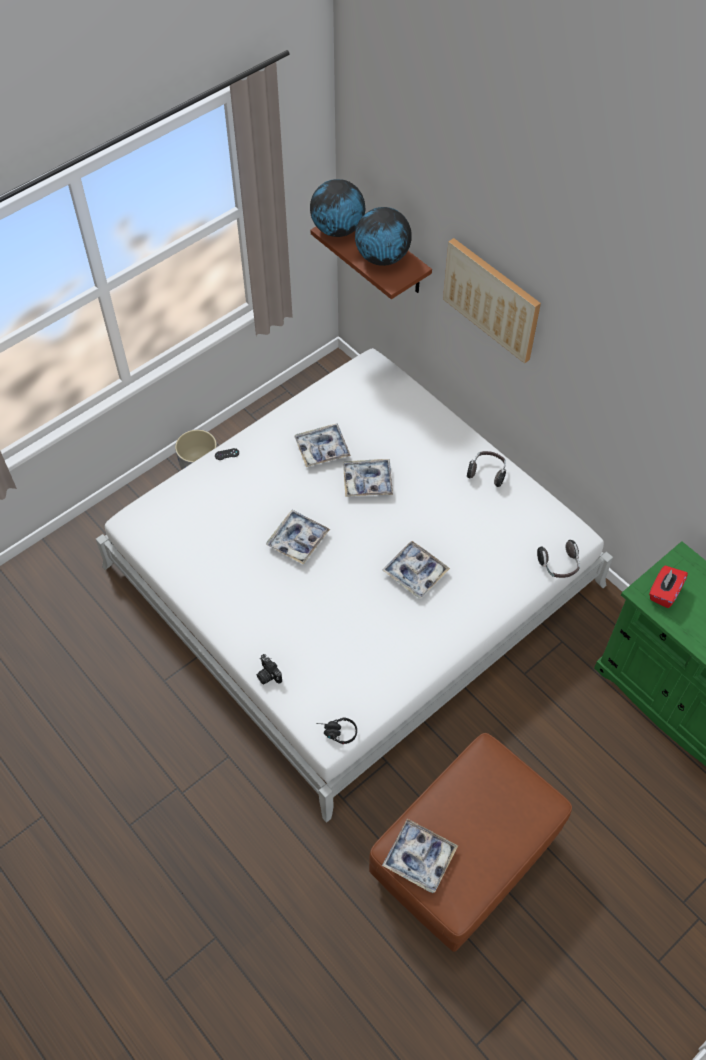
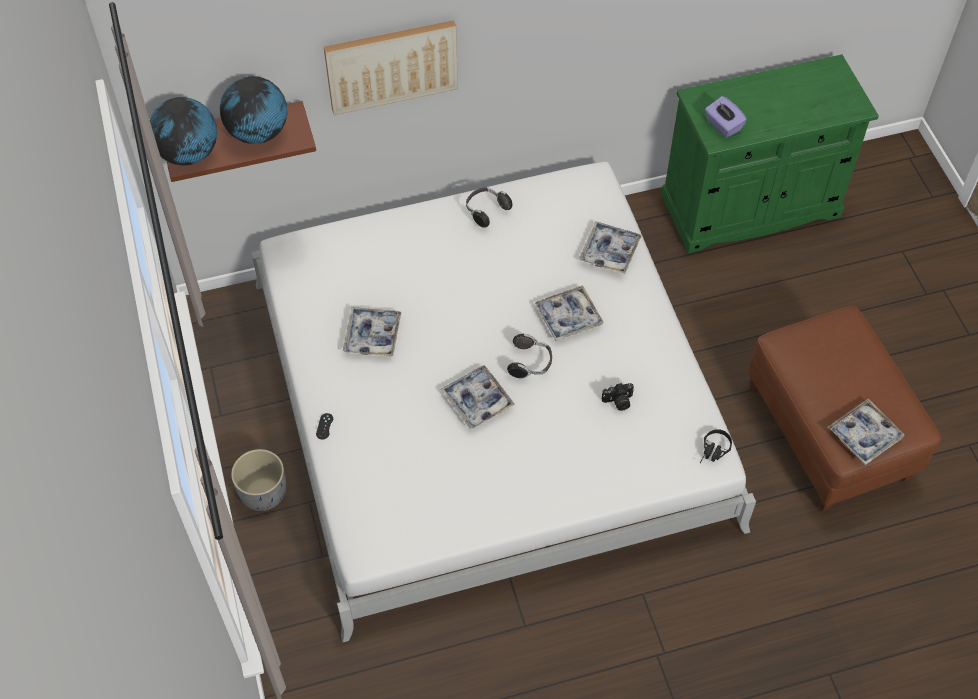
camera: 65 degrees left, 0 degrees up
camera [257,654,282,685] -> camera moved to [602,383,634,411]
tray [343,459,393,497] -> tray moved to [579,221,642,274]
headphones [537,540,580,578] -> headphones moved to [507,334,552,378]
red tissue box [649,566,688,608] -> purple tissue box [705,96,747,138]

